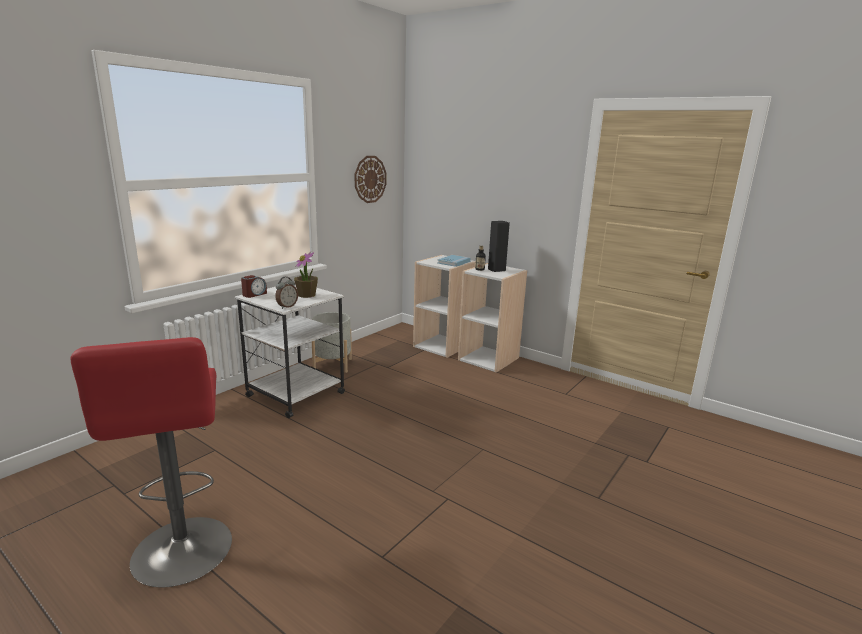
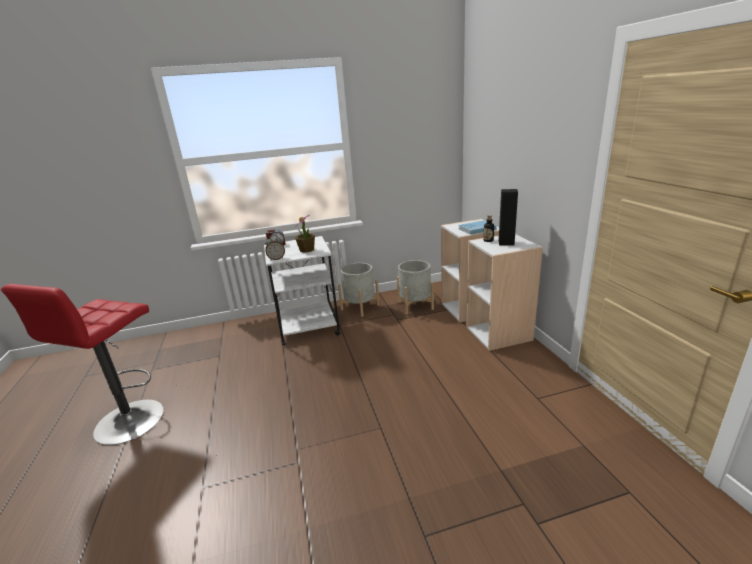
camera: 40 degrees right, 5 degrees up
wall clock [355,156,386,203] -> none
none -> grey planter [397,260,434,315]

